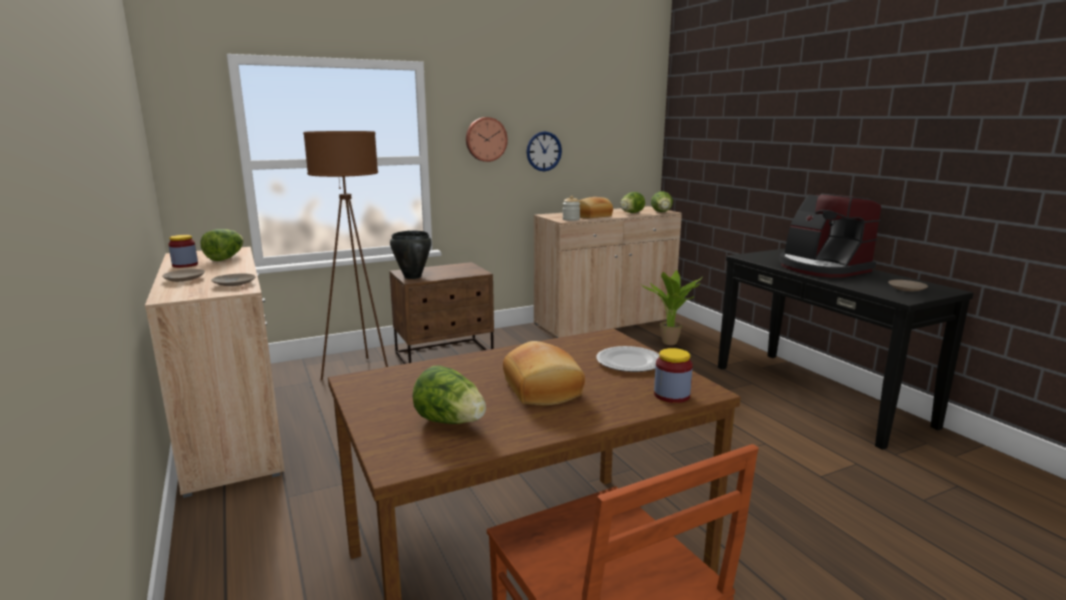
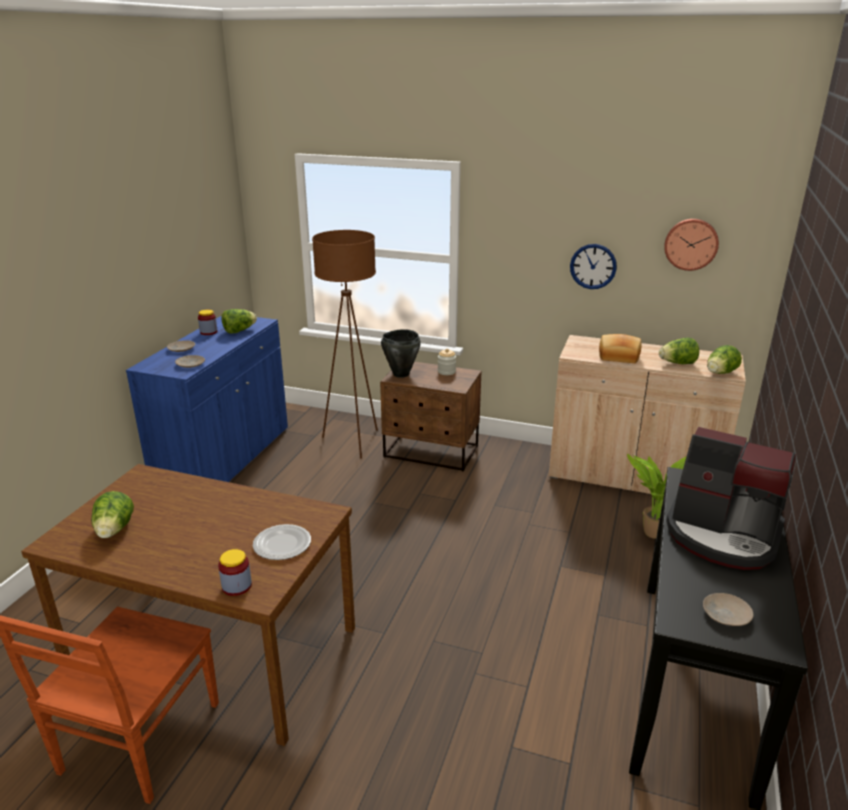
camera: 45 degrees right, 10 degrees up
beige cabinet [145,247,285,498] -> blue cabinet [126,316,288,482]
wall clock [466,117,508,162] -> wall clock moved to [664,219,719,271]
bread [503,341,585,405] -> none
jar [563,196,580,221] -> jar moved to [438,349,456,375]
coffee machine [779,194,881,278] -> coffee machine turned 75 degrees counterclockwise [666,427,796,570]

